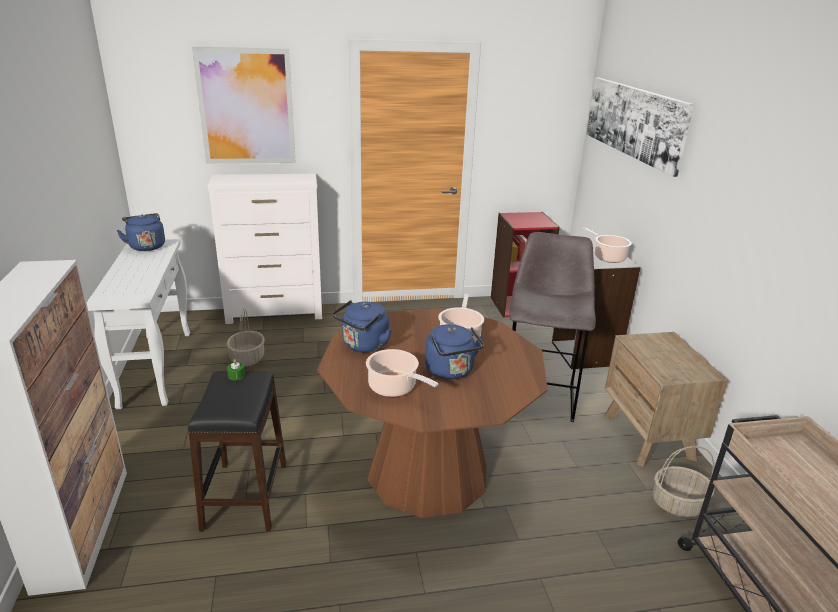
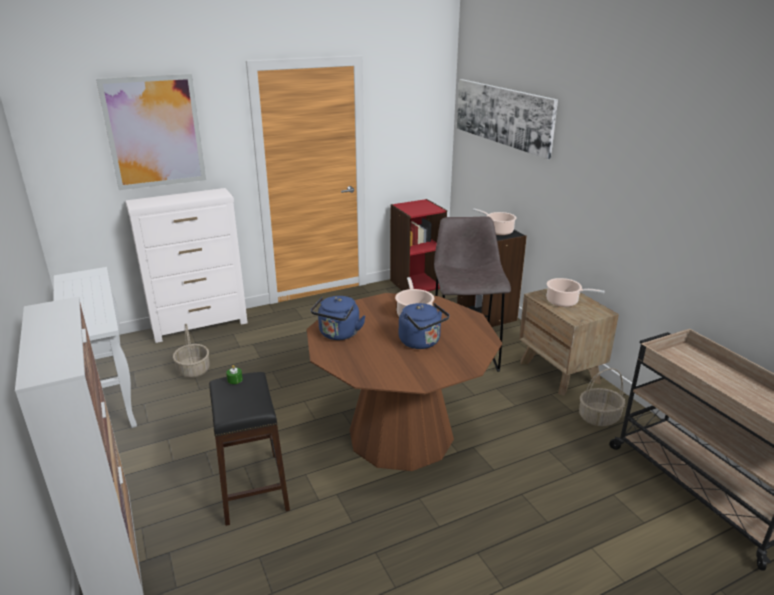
camera: 15 degrees left, 0 degrees up
blue kettle [117,213,165,251] -> none
cooking pot [366,349,438,397] -> cooking pot moved to [547,278,605,307]

